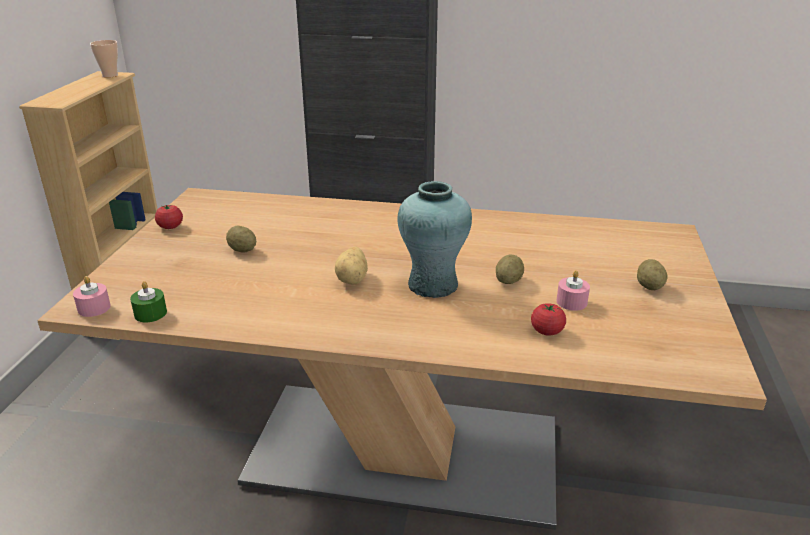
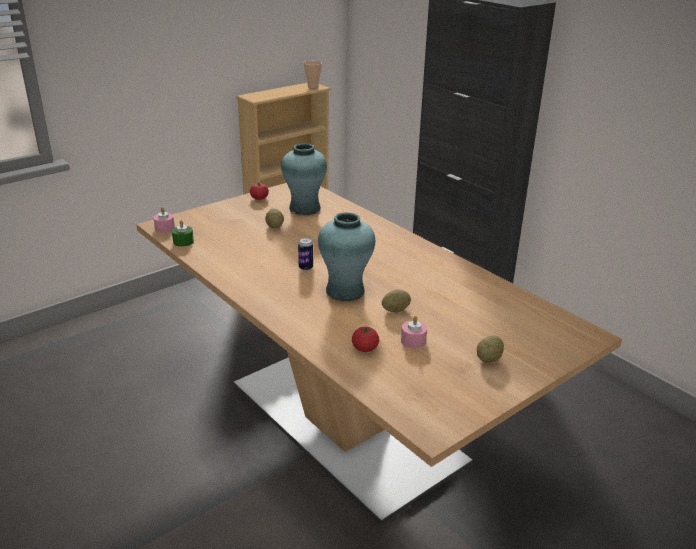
camera: 40 degrees right, 0 degrees up
potato [335,246,368,284] -> can [298,238,313,271]
none -> turquoise vase [281,143,327,215]

